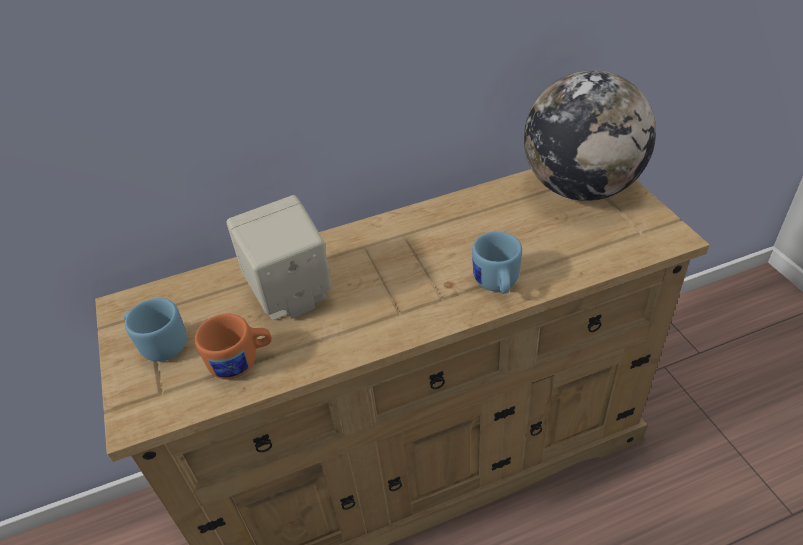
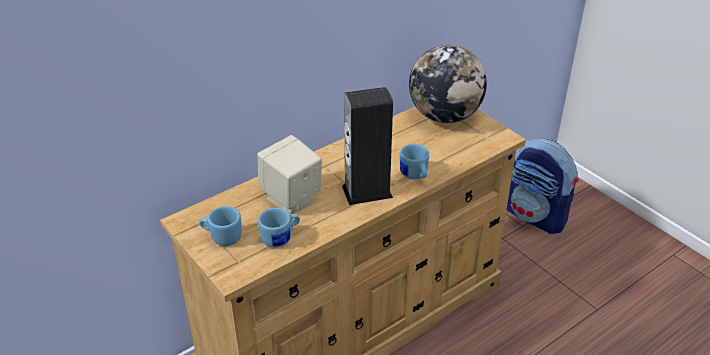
camera: 20 degrees left, 5 degrees down
orange mug [195,314,272,379] -> blue mug [258,208,300,248]
none -> speaker [342,87,393,205]
none -> backpack [507,139,579,234]

